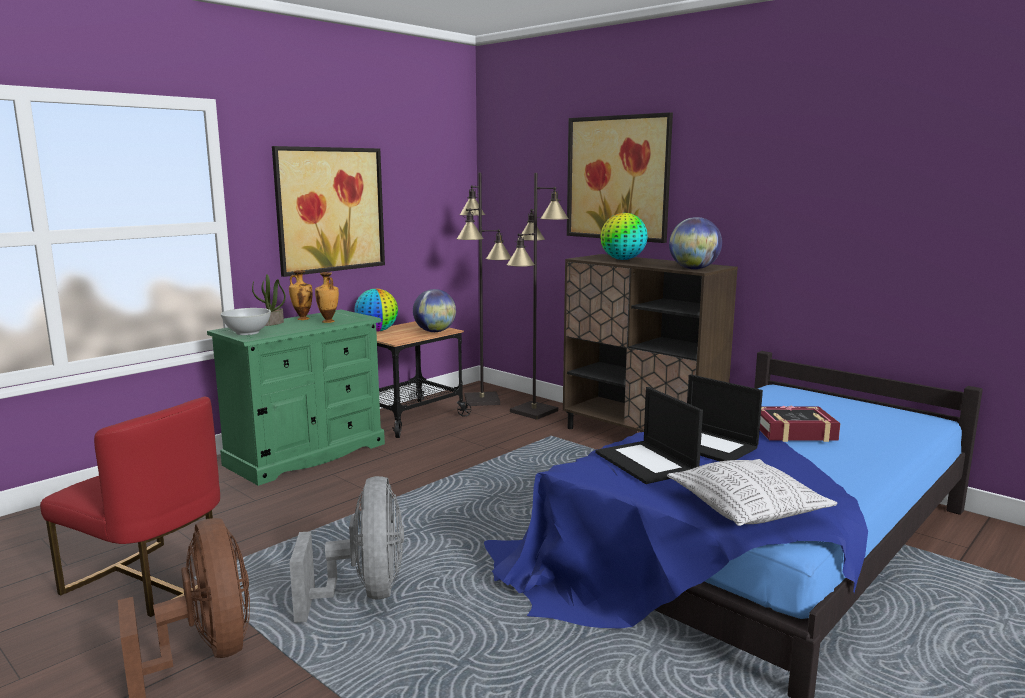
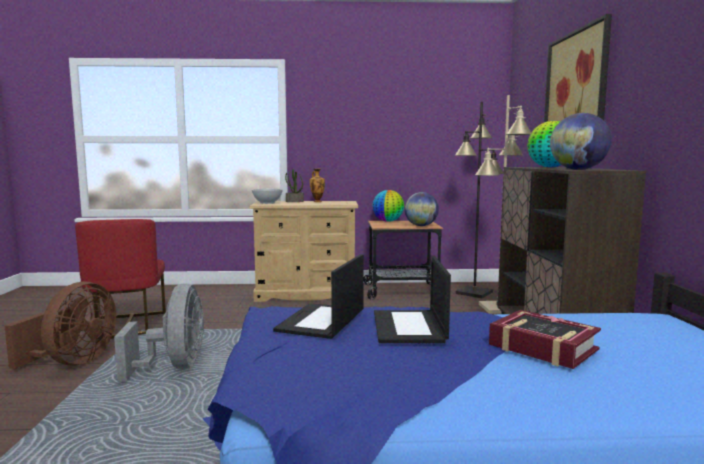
camera: 45 degrees right, 5 degrees down
green dresser [207,310,385,486] -> beige dresser [249,201,358,302]
picture [272,146,385,277] -> none
grey fan [289,476,404,623] -> grey fan turned 45 degrees counterclockwise [114,283,204,382]
vase [315,272,339,323] -> none
black floor lamp [506,173,569,420] -> beige floor lamp [475,95,531,314]
pillow [667,459,838,526] -> none

